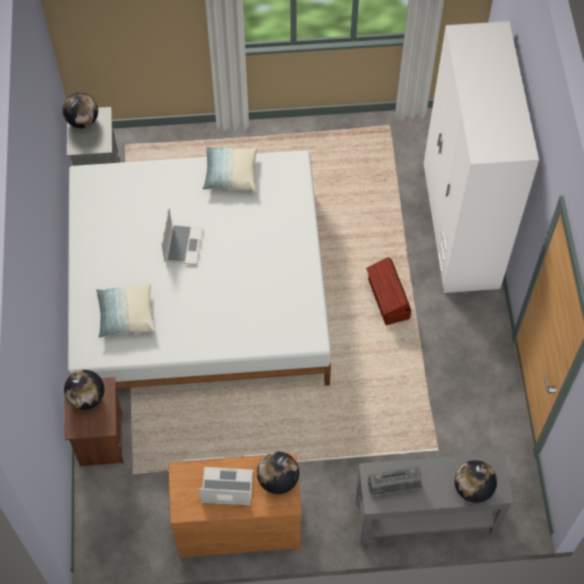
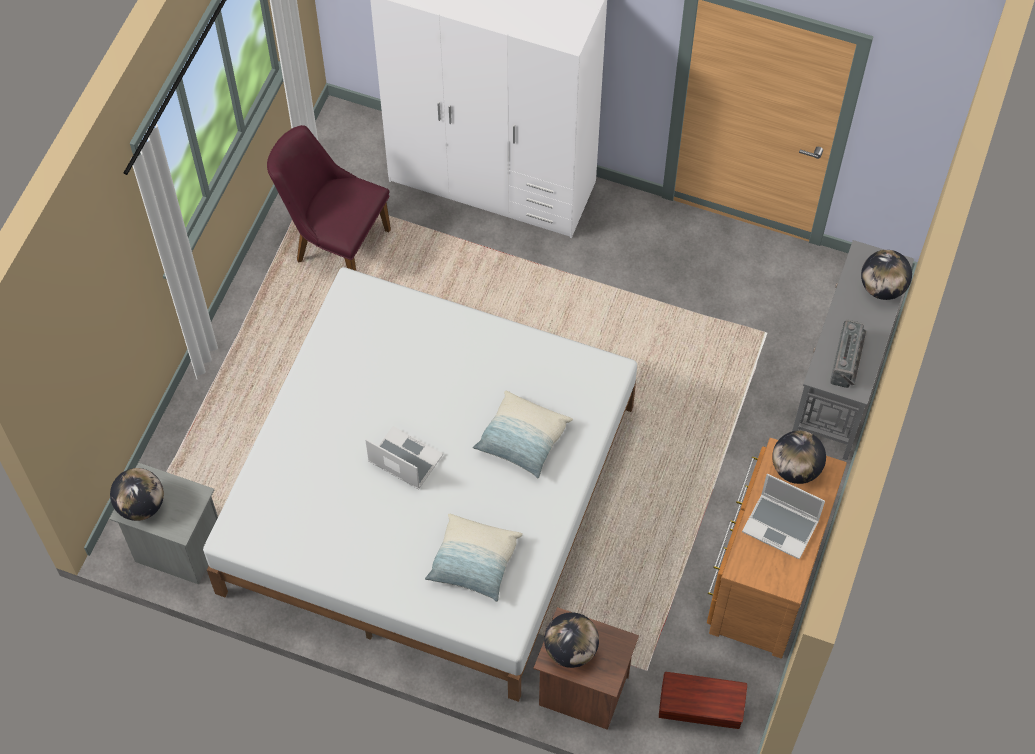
camera: 65 degrees left, 0 degrees up
laptop [199,467,253,505] -> laptop turned 90 degrees counterclockwise [742,474,825,559]
pillow [202,147,257,192] -> pillow moved to [473,391,573,478]
brown storage box [366,257,411,325] -> brown storage box moved to [659,672,747,729]
none -> purple chair [267,125,391,271]

